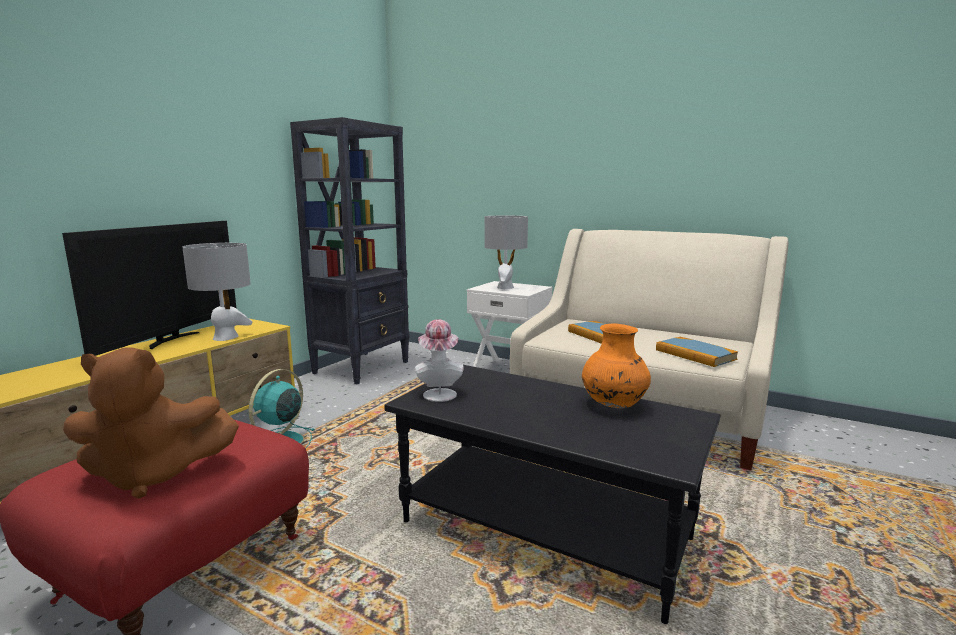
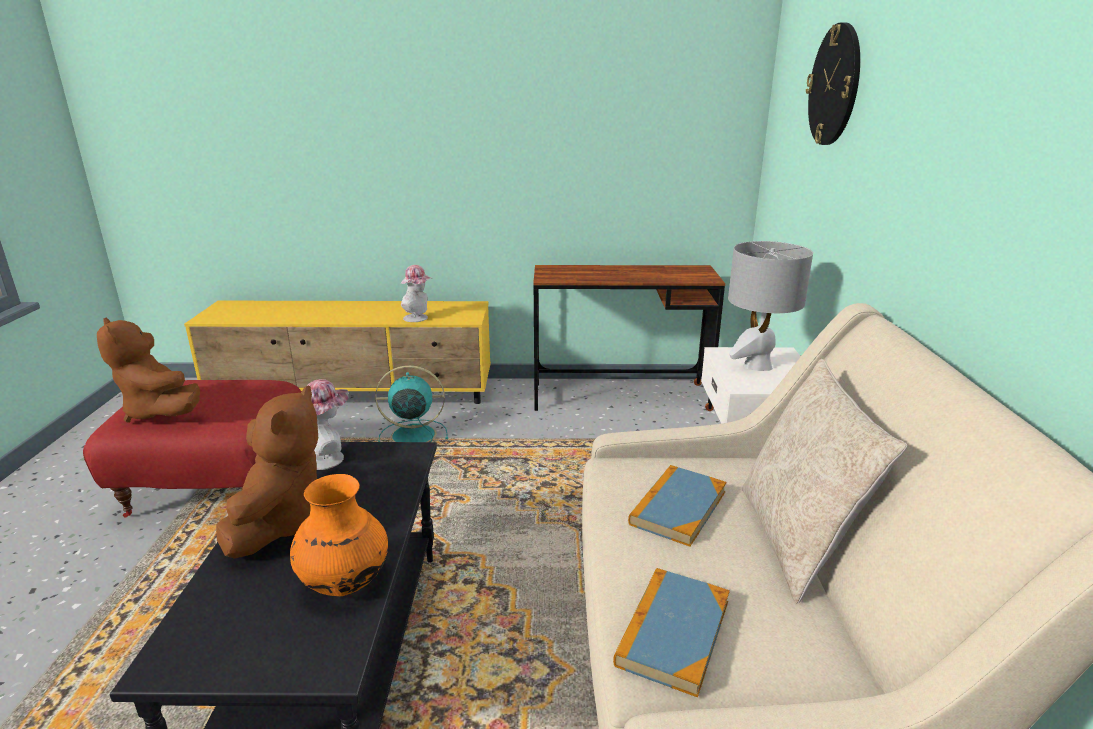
camera: 60 degrees right, 10 degrees up
television [62,221,237,356] -> none
grey table lamp [182,243,252,341] -> hat [401,265,432,322]
black bookcase [290,117,409,384] -> brown desk [533,265,725,411]
none -> brown plush toy [216,386,318,559]
none -> beige pillow [742,359,907,604]
none -> wall clock [806,23,860,145]

